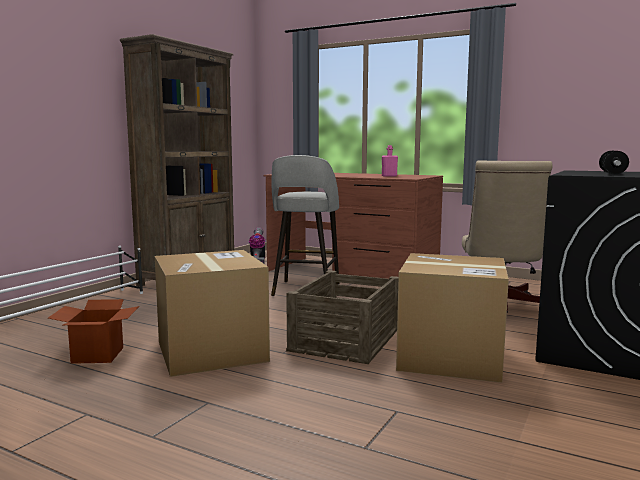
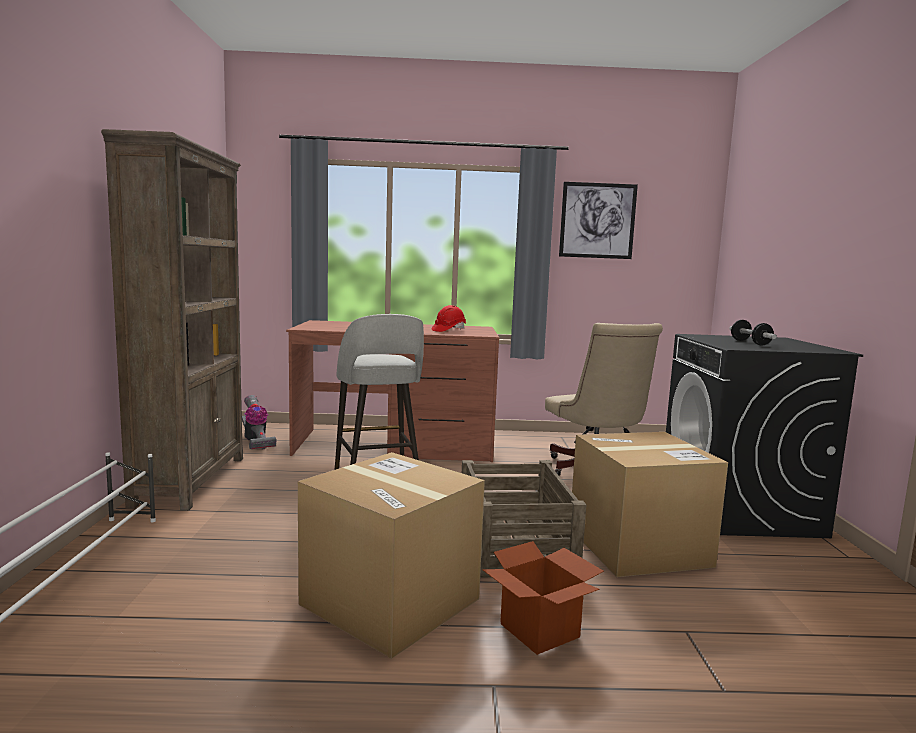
camera: 30 degrees left, 0 degrees up
cardboard box [48,299,139,364] -> cardboard box moved to [482,541,604,655]
pink bottle [382,145,398,177] -> red hard hat [431,305,466,332]
none -> picture [559,182,638,259]

